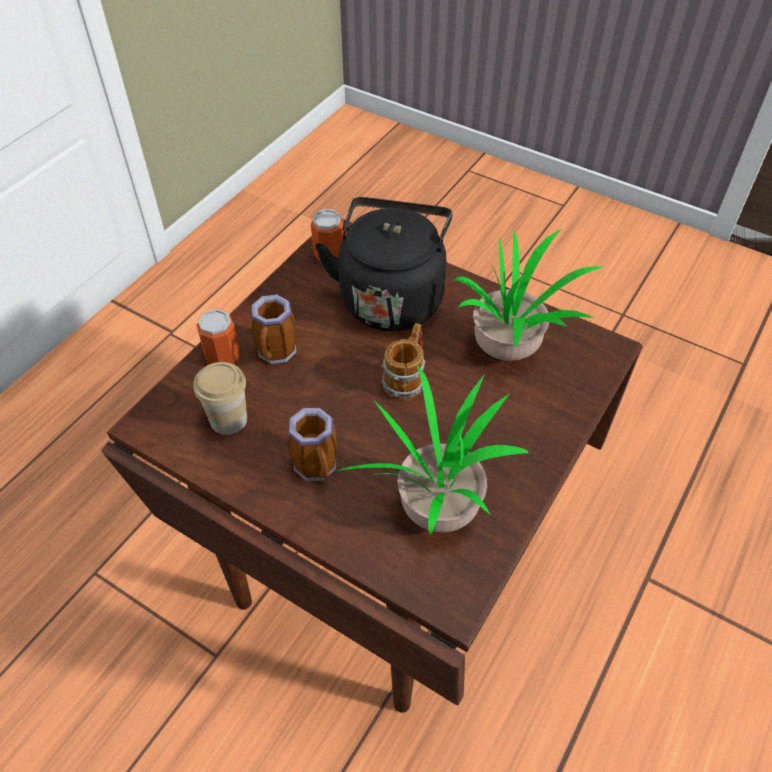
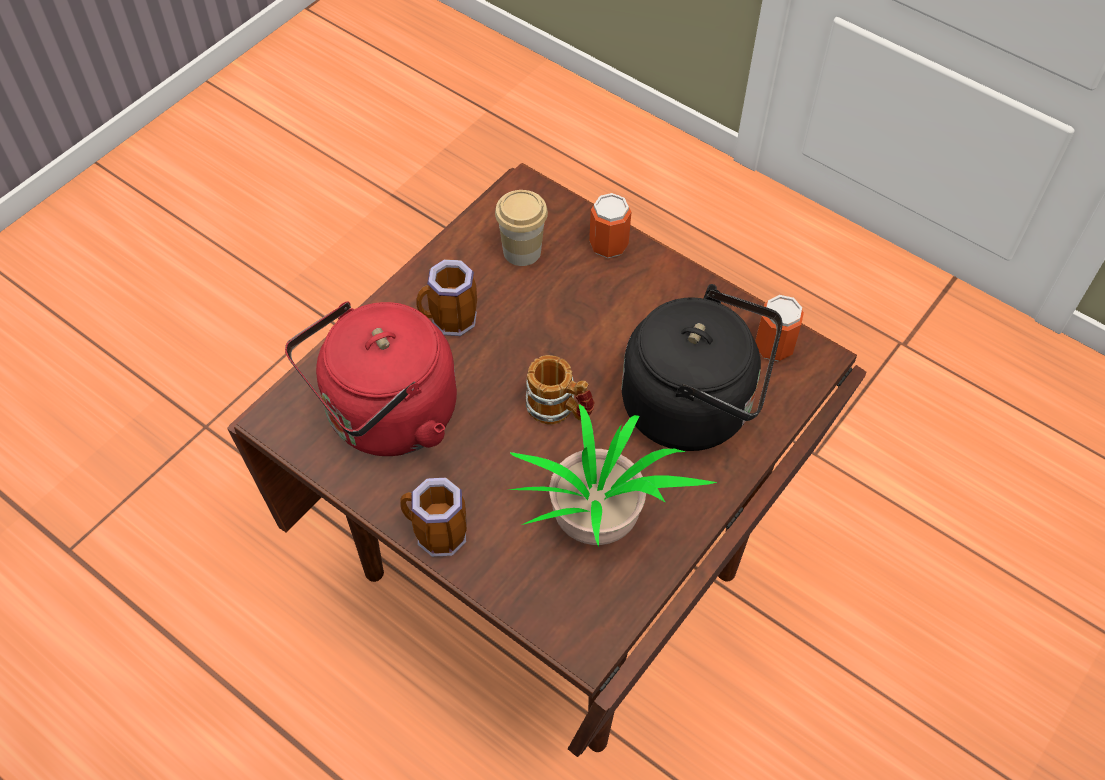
camera: 95 degrees right, 5 degrees up
mug [251,295,296,364] -> mug moved to [400,478,467,557]
potted plant [338,365,528,535] -> red kettle [285,301,457,456]

